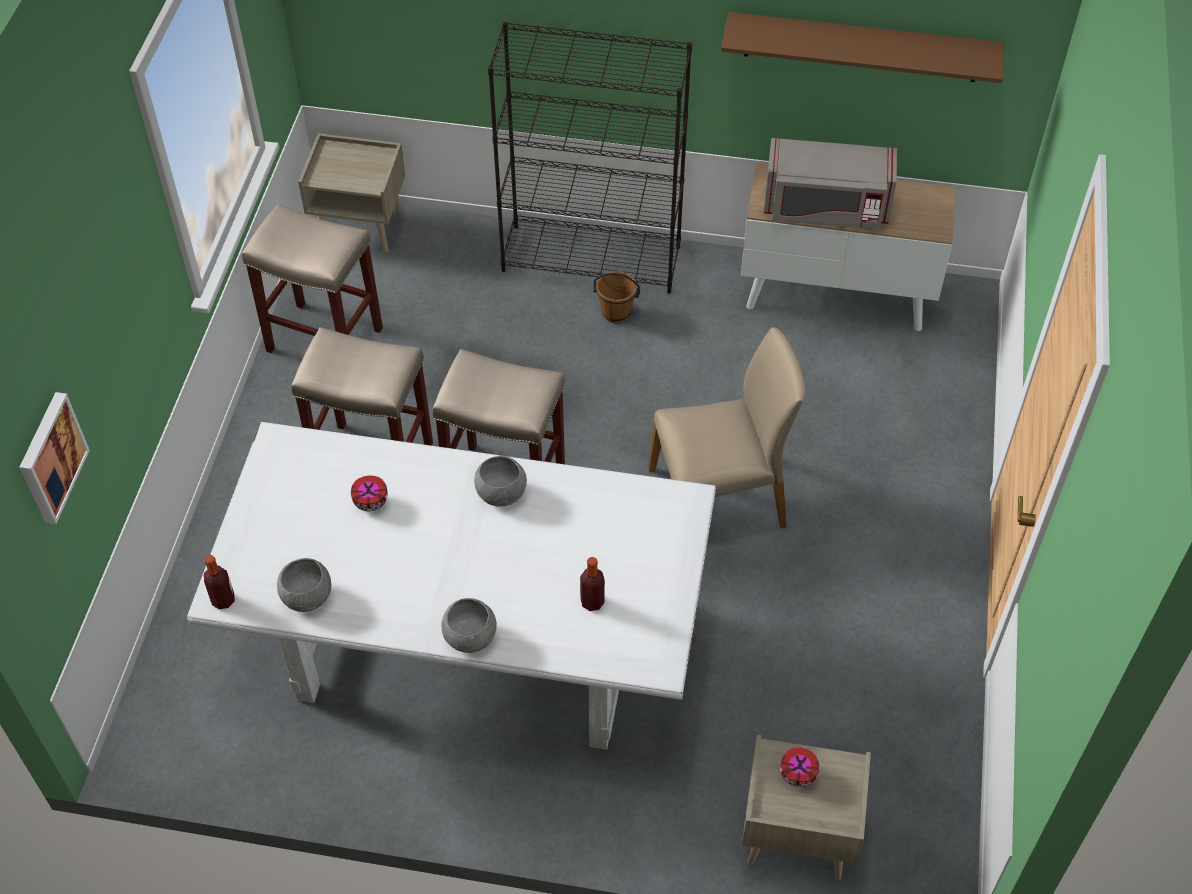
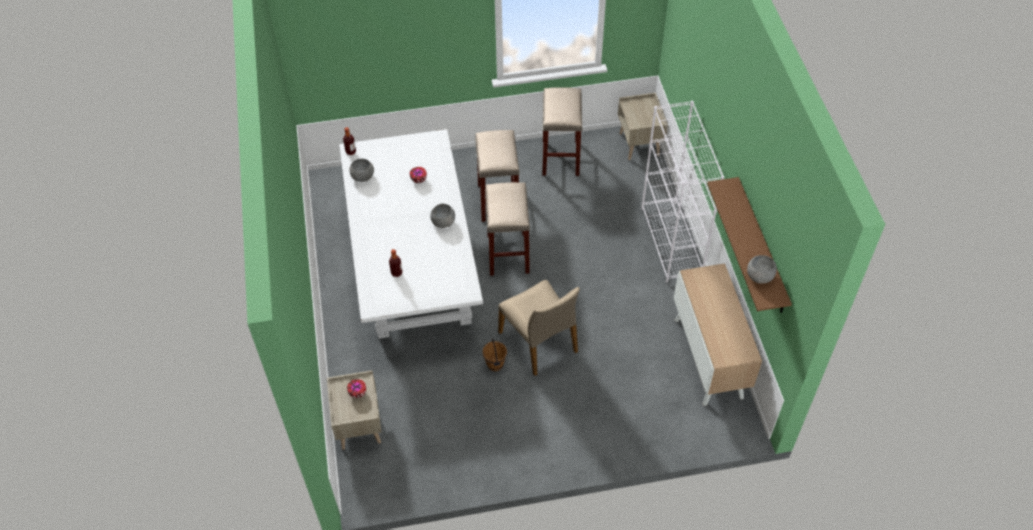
camera: 70 degrees right, 0 degrees up
picture [19,392,90,524] -> none
grey bowl [441,598,497,653] -> grey bowl moved to [747,255,777,284]
black bookcase [488,22,692,294] -> white bookcase [641,101,724,282]
brown bucket [593,271,640,323] -> brown bucket moved to [483,339,507,371]
grey microwave [764,138,897,230] -> none

